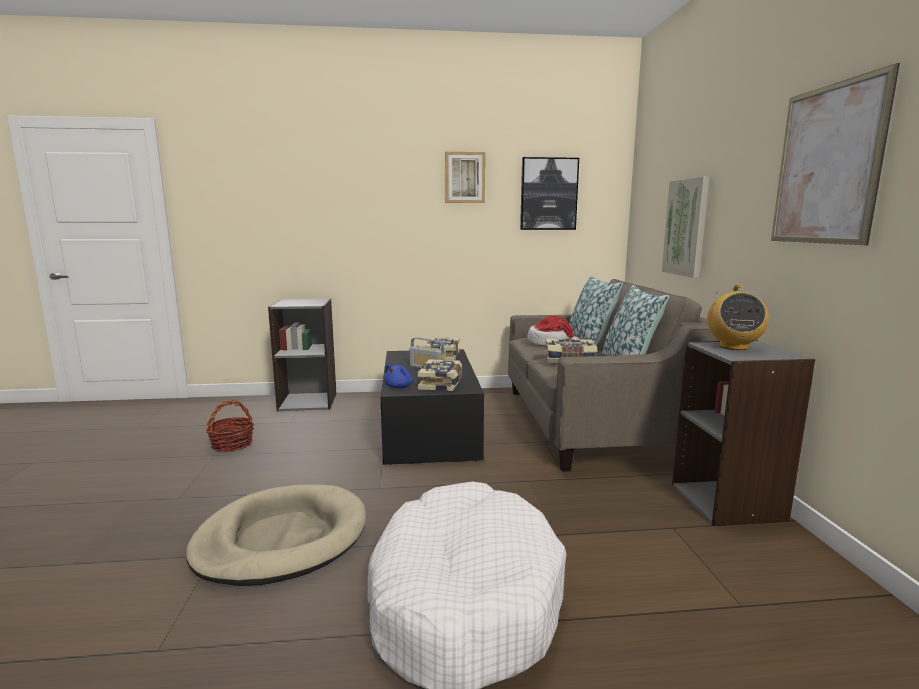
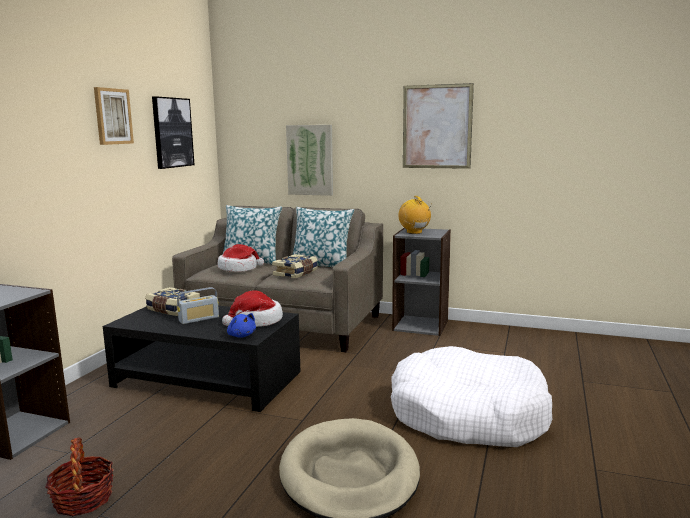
camera: 65 degrees left, 0 degrees up
book [418,359,462,391] -> hat [222,290,283,327]
radio [707,285,769,350] -> radio turned 150 degrees counterclockwise [398,196,431,234]

